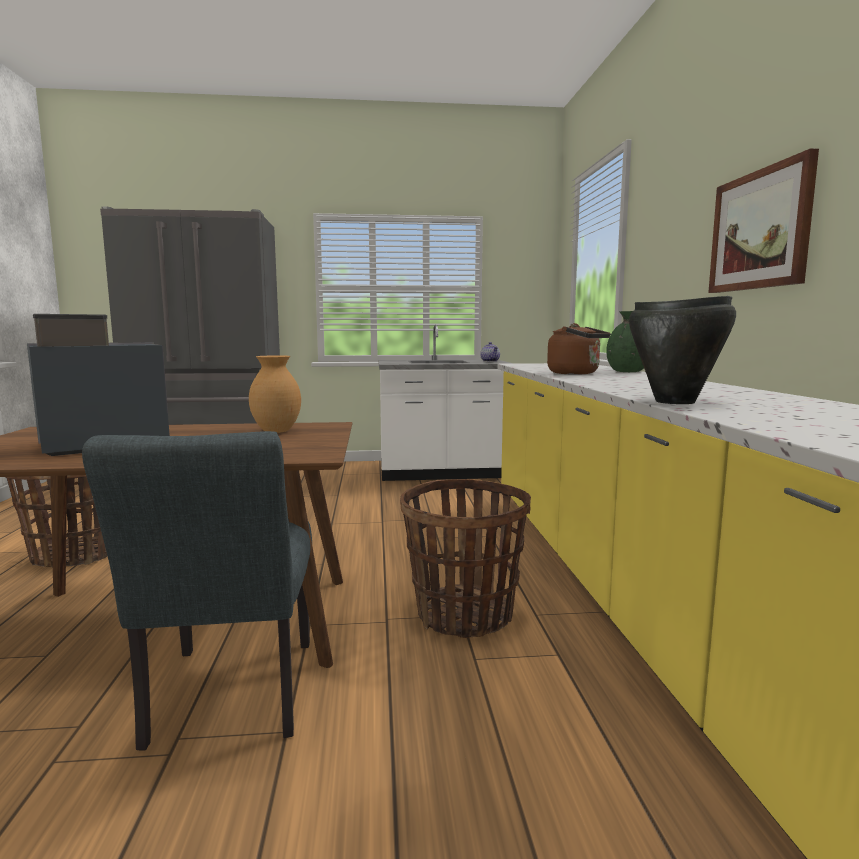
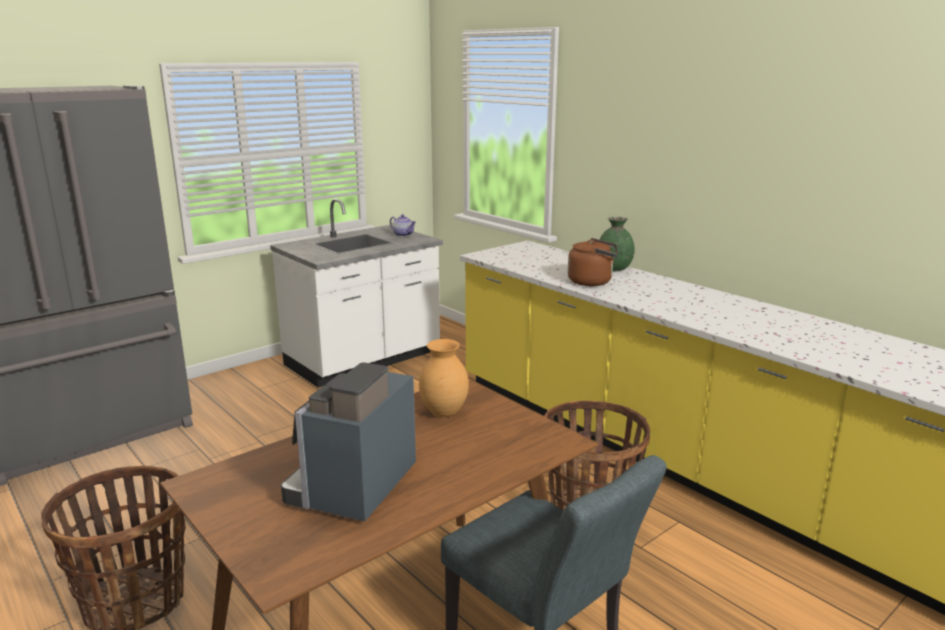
camera: 35 degrees left, 10 degrees up
black cooking pot [629,296,736,404] -> none
picture [708,148,819,293] -> none

